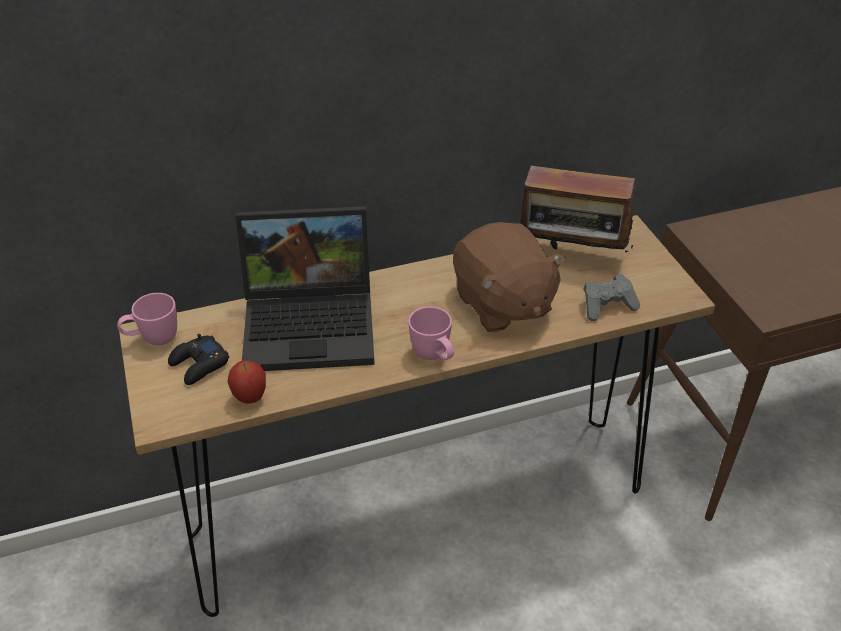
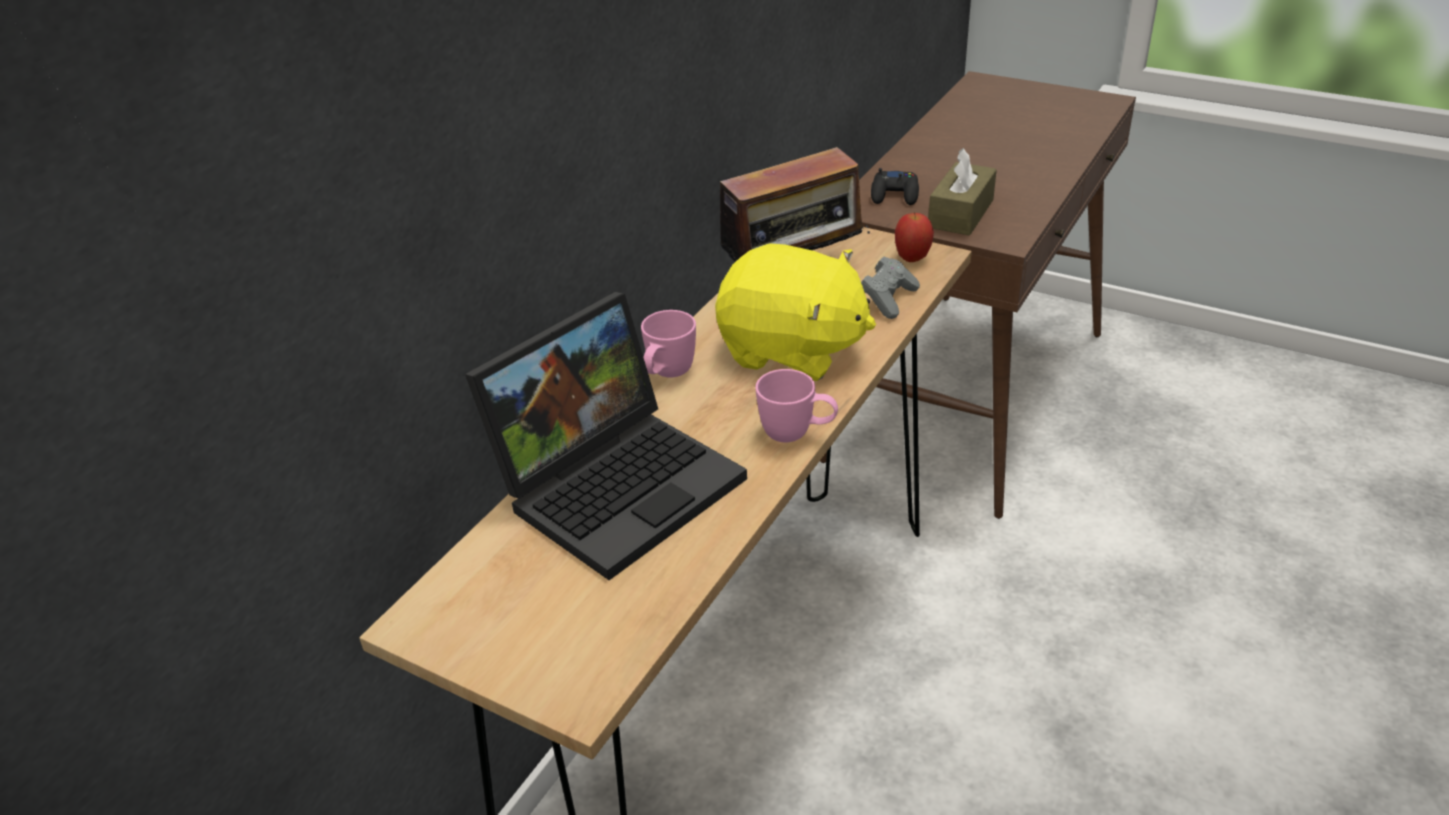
camera: 40 degrees left, 5 degrees down
pink mug [117,293,177,345] -> pink mug moved to [641,310,696,378]
black game controller [168,334,229,385] -> black game controller moved to [871,168,919,205]
apple [227,360,266,404] -> apple moved to [895,212,934,262]
brown plush toy [453,222,566,332] -> yellow plush toy [715,243,876,381]
none -> brown tissue box [928,148,997,235]

